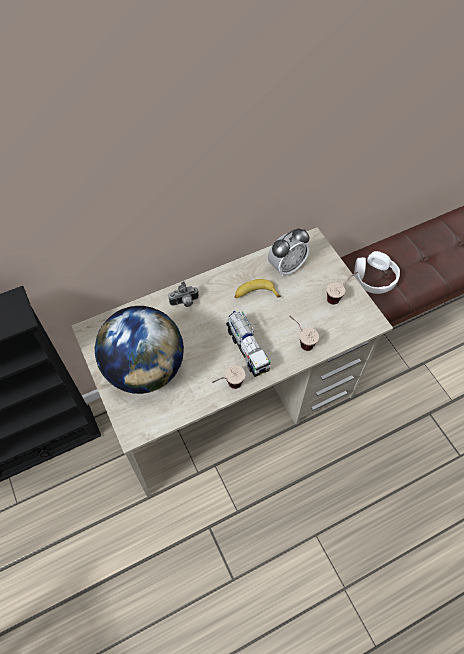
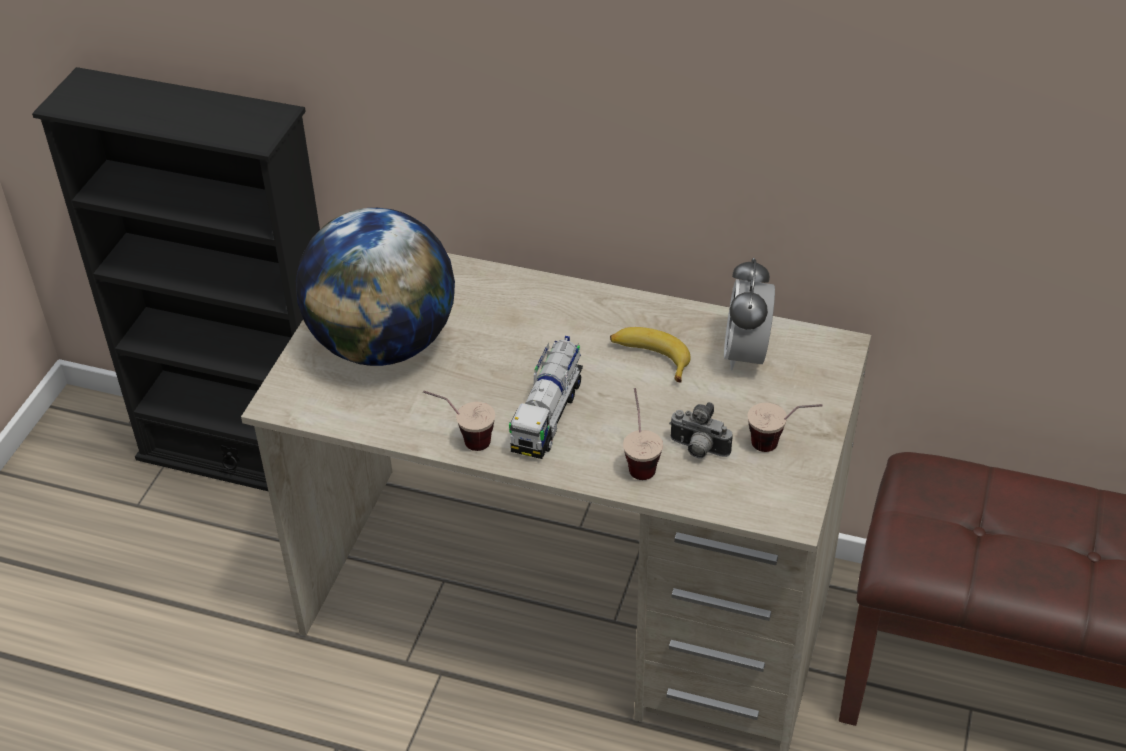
camera: 45 degrees right, 15 degrees down
camera [168,281,199,307] -> camera moved to [669,402,732,458]
alarm clock [268,228,310,277] -> alarm clock turned 90 degrees clockwise [724,258,775,371]
white headphones [354,251,400,294] -> none

